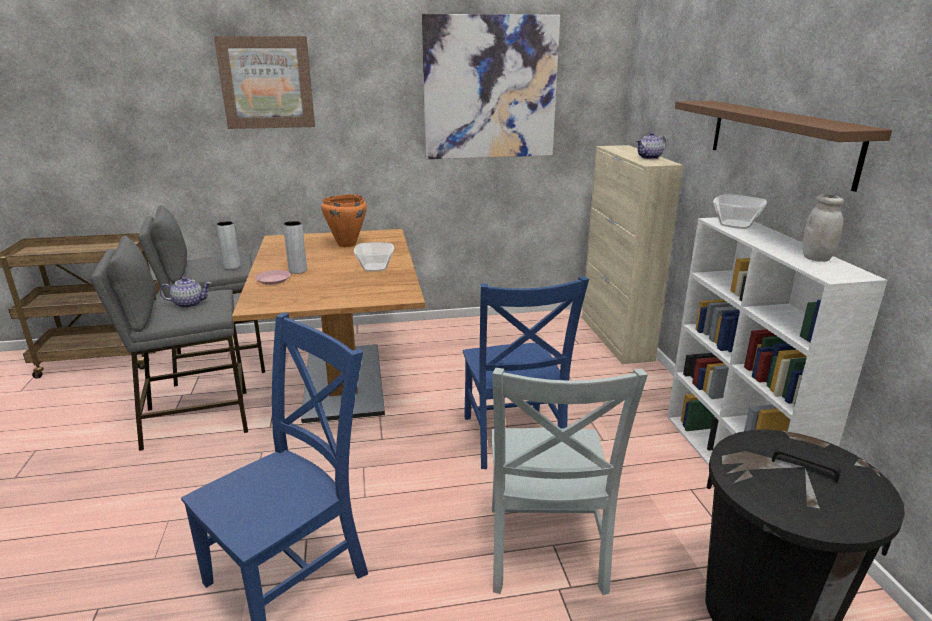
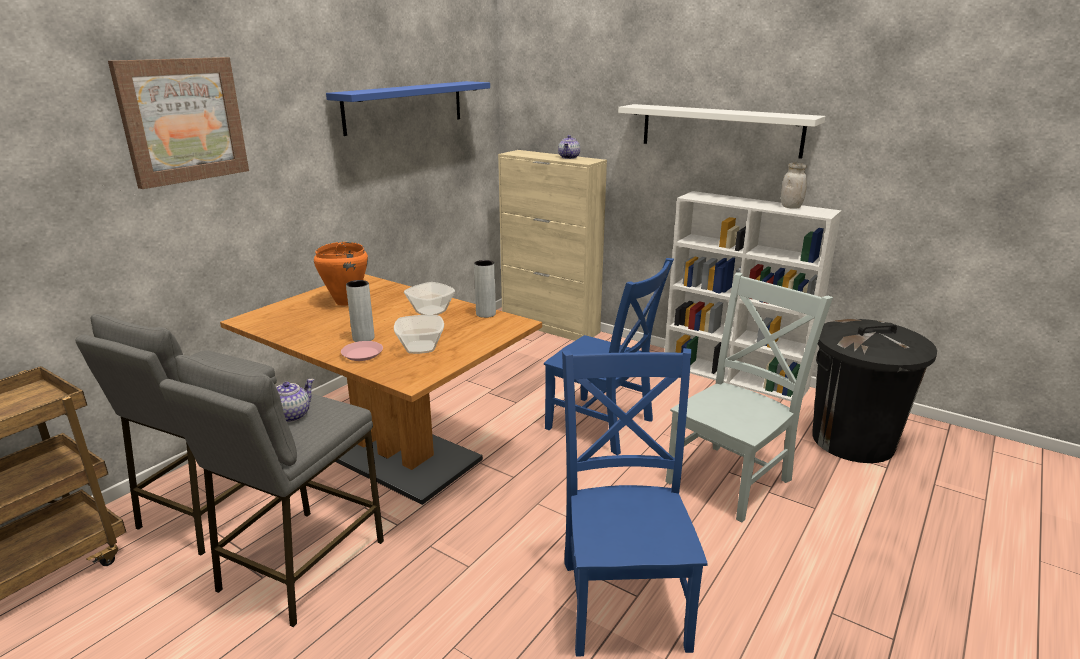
camera: 45 degrees left, 0 degrees up
grey vase [216,221,241,270] -> grey vase moved to [474,260,496,318]
picture [422,14,560,159] -> blue shelf [326,81,490,136]
grey chair [491,368,648,595] -> grey chair turned 90 degrees counterclockwise [665,272,833,522]
brown shelf [675,101,892,192] -> white shelf [618,104,825,159]
bowl [713,194,767,229] -> bowl moved to [394,315,444,354]

